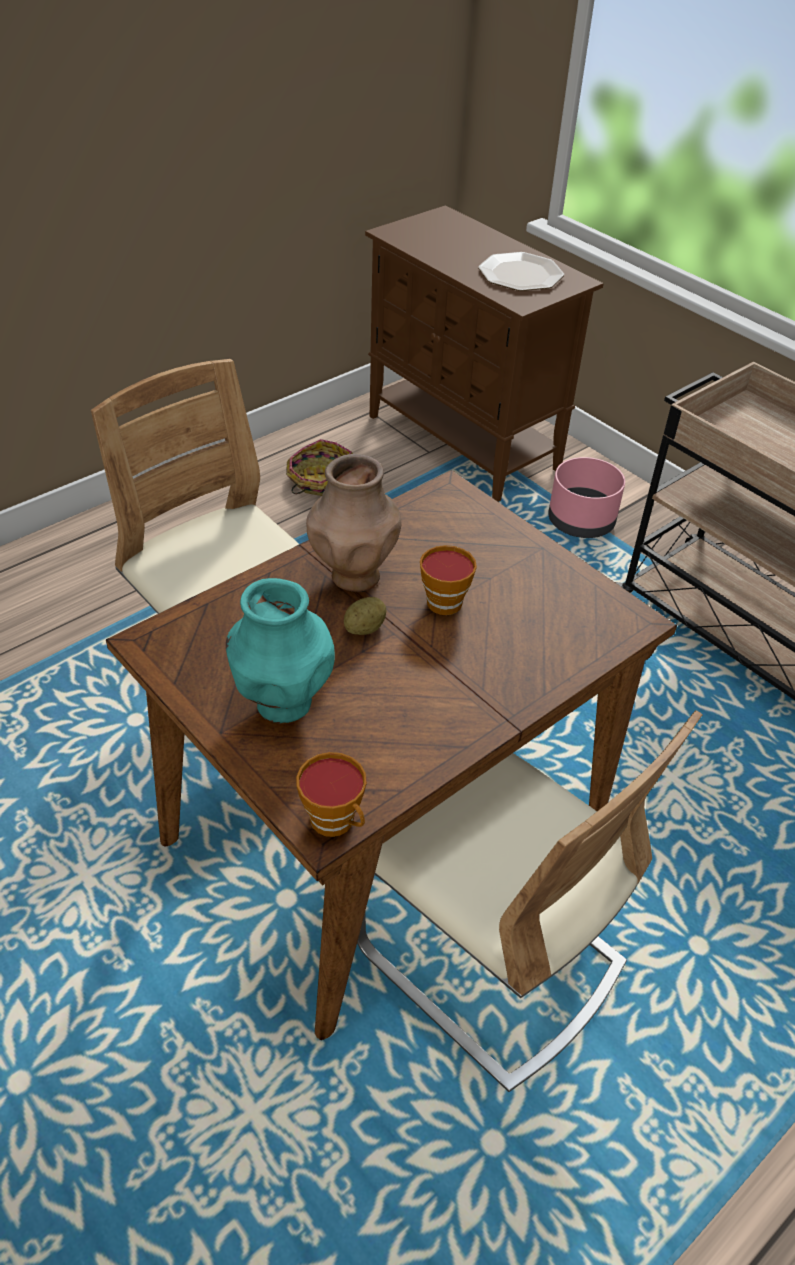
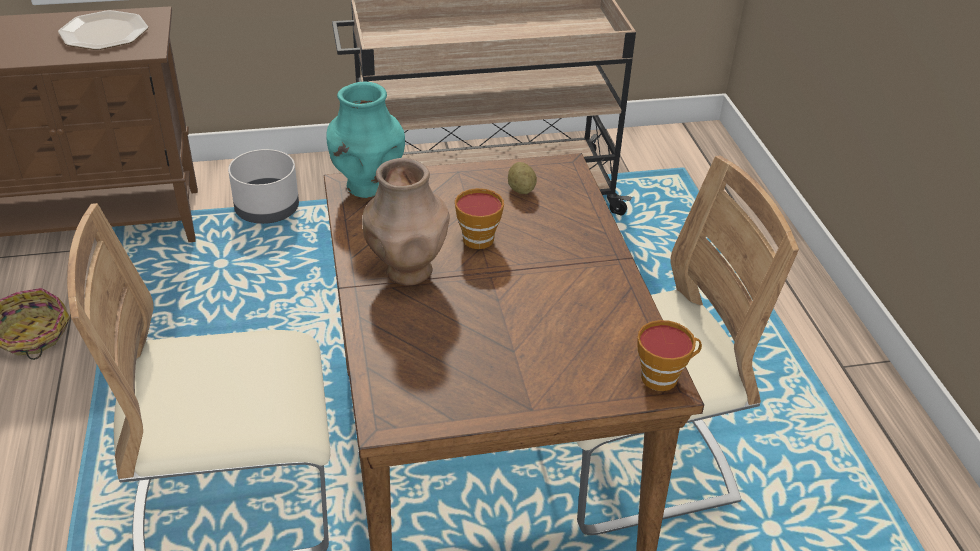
camera: 60 degrees left, 5 degrees down
turquoise vase [226,578,335,723] -> turquoise vase moved to [326,81,405,198]
potato [344,597,386,635] -> potato moved to [508,162,537,194]
pink planter [548,457,625,538] -> grey planter [228,149,299,224]

